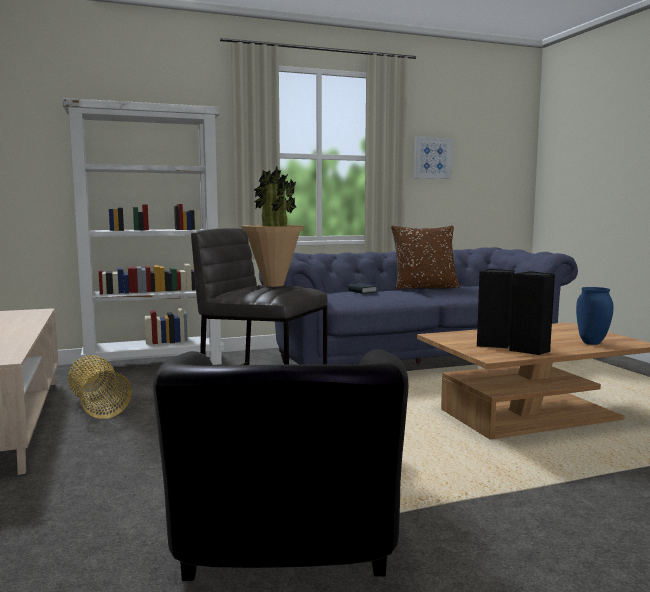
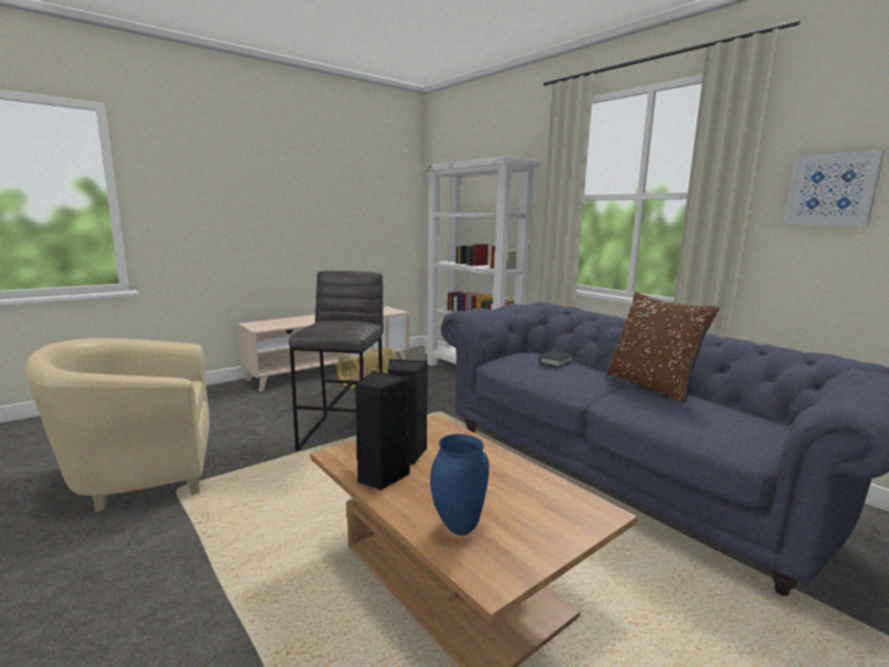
camera: 70 degrees right, 5 degrees up
black armchair [153,350,408,581] -> beige armchair [25,338,210,512]
potted plant [241,166,305,287] -> none

